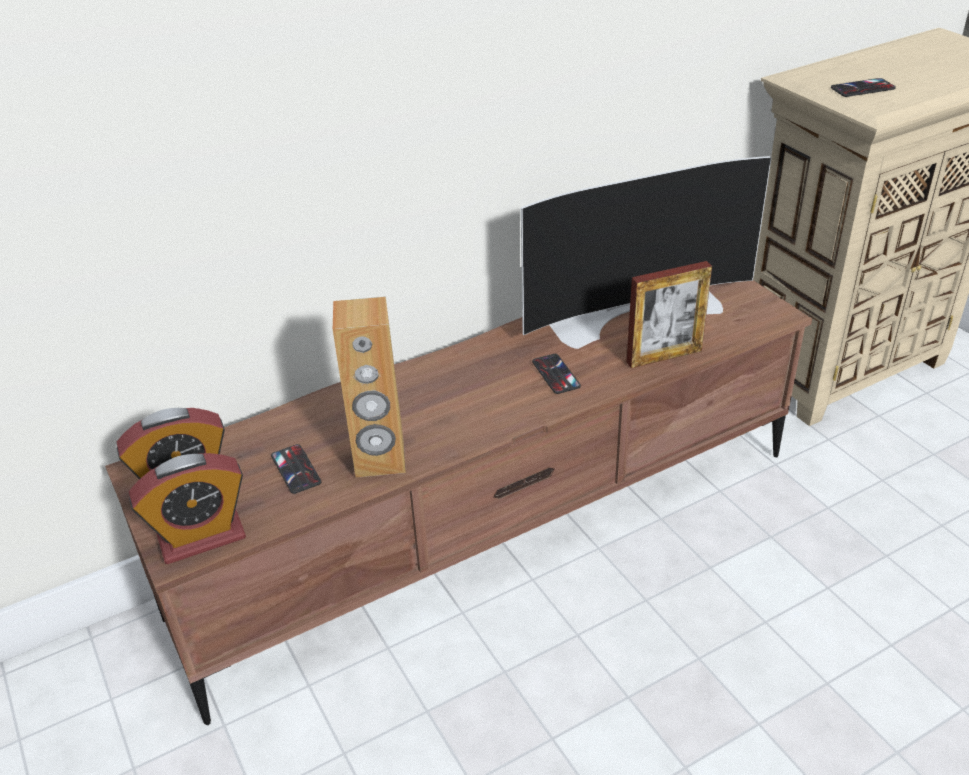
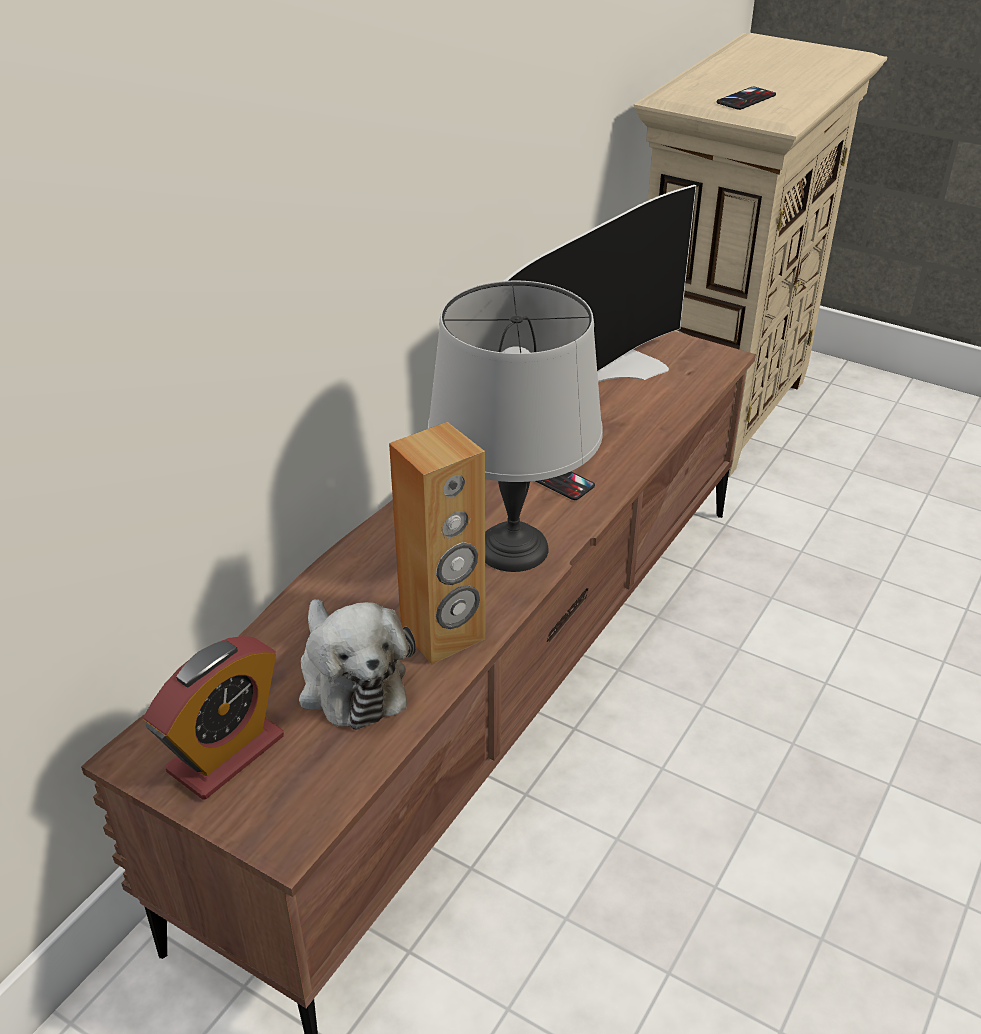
camera: 30 degrees left, 0 degrees up
alarm clock [129,453,246,564] -> none
phone [271,444,321,494] -> plush toy [299,599,416,730]
picture frame [627,261,712,368] -> none
none -> grey table lamp [428,281,603,572]

